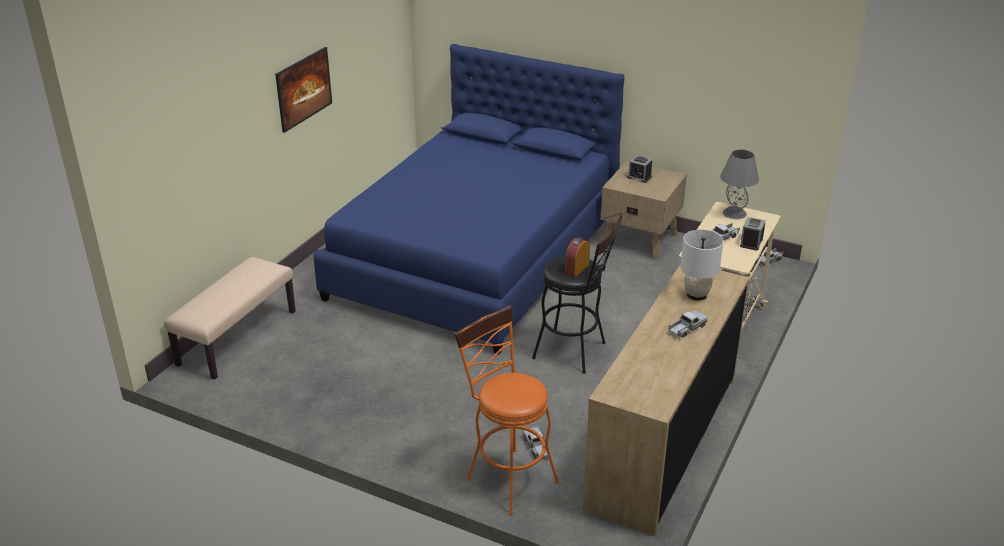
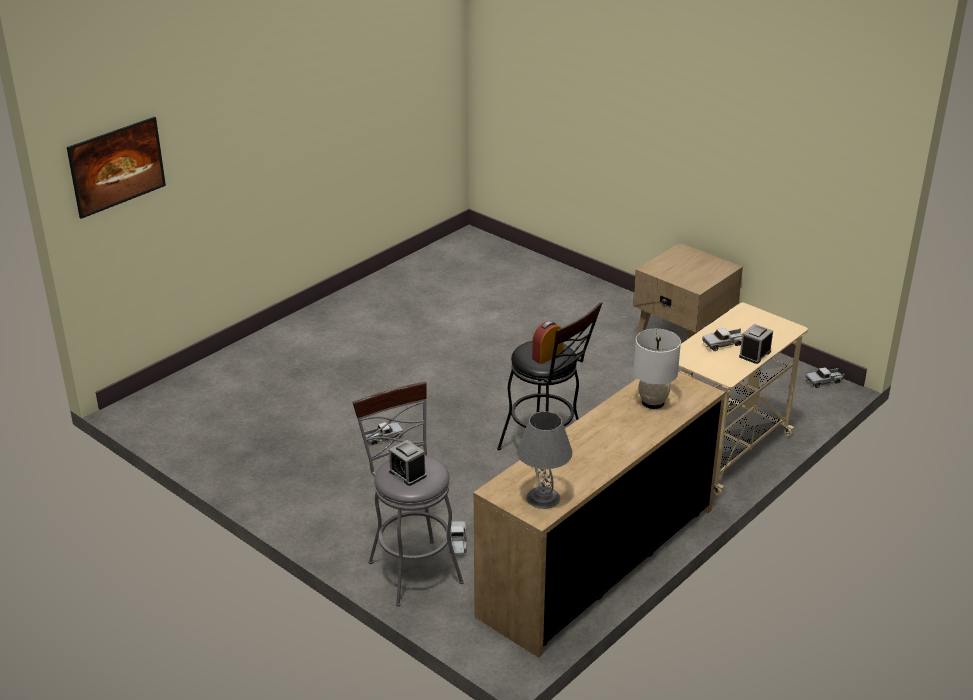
camera: 15 degrees right, 0 degrees up
beige bench [164,257,296,380] -> none
picture [275,47,332,133] -> picture moved to [67,117,166,219]
blue bed [313,44,625,354] -> none
orange stool [455,305,559,515] -> grey stool [353,381,464,606]
alarm clock [627,156,652,183] -> alarm clock moved to [389,440,426,486]
toy truck [668,310,708,337] -> toy truck moved to [364,422,403,445]
grey table lamp [720,149,759,219] -> grey table lamp moved to [517,411,573,509]

